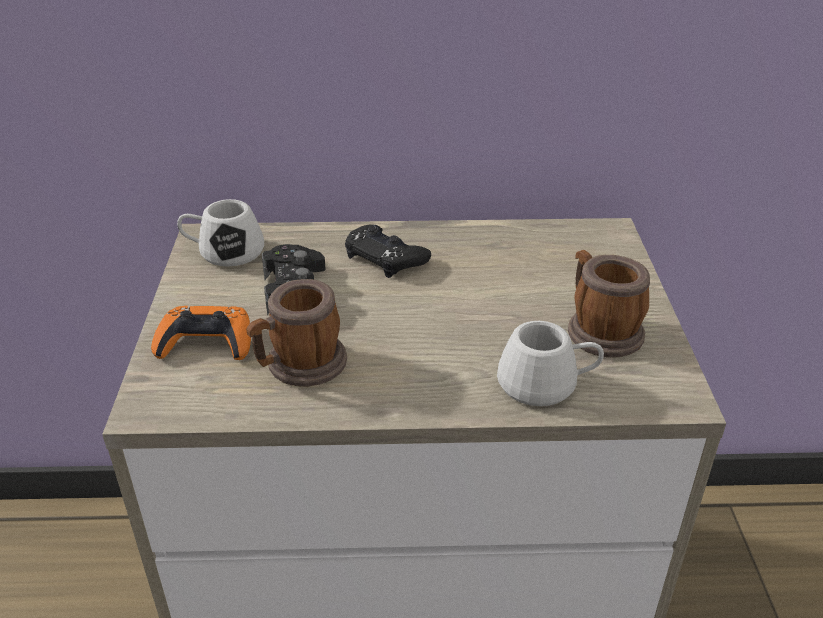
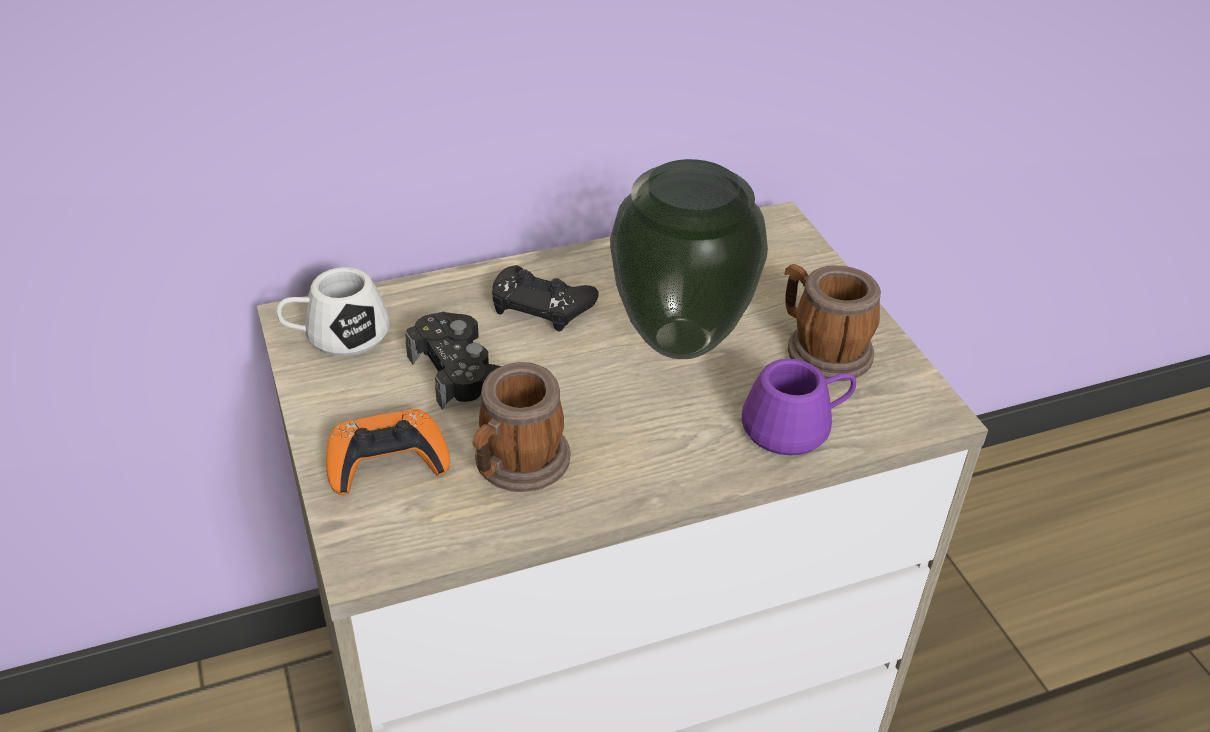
camera: 20 degrees left, 5 degrees up
white mug [497,321,604,406] -> purple mug [742,359,856,455]
none -> vase [610,159,768,359]

